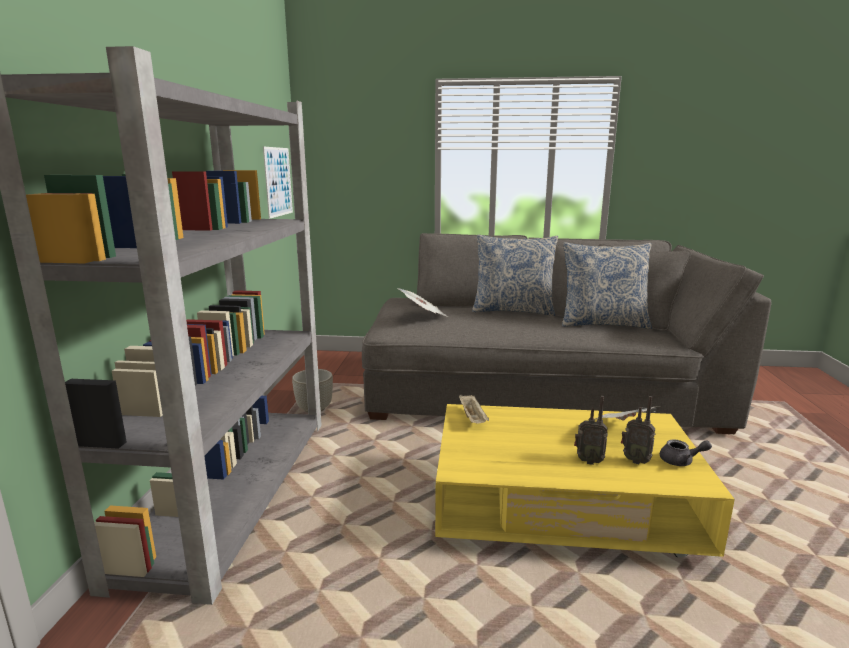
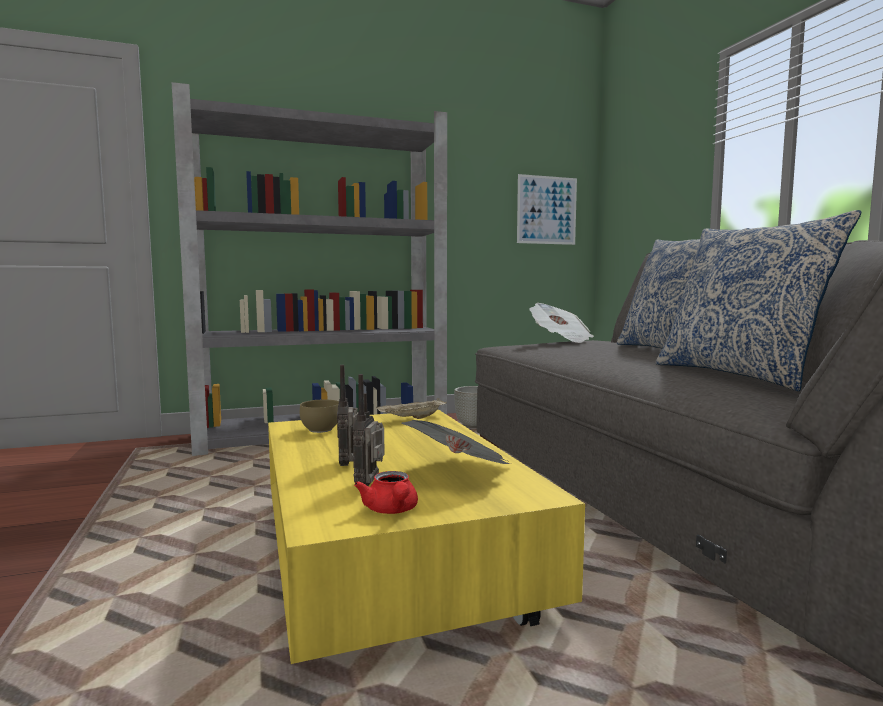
camera: 65 degrees right, 10 degrees down
grey teapot [660,440,712,466] -> red teapot [354,471,418,514]
none -> brown bowl [300,399,339,433]

